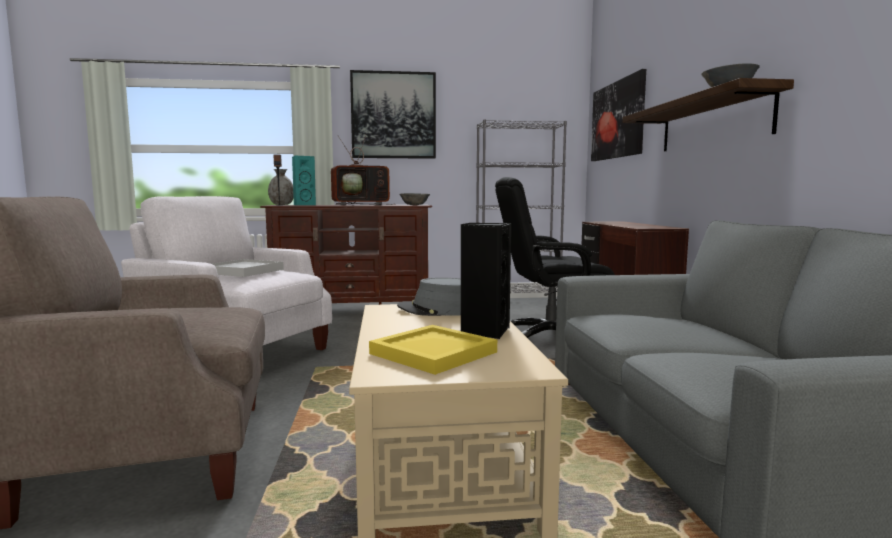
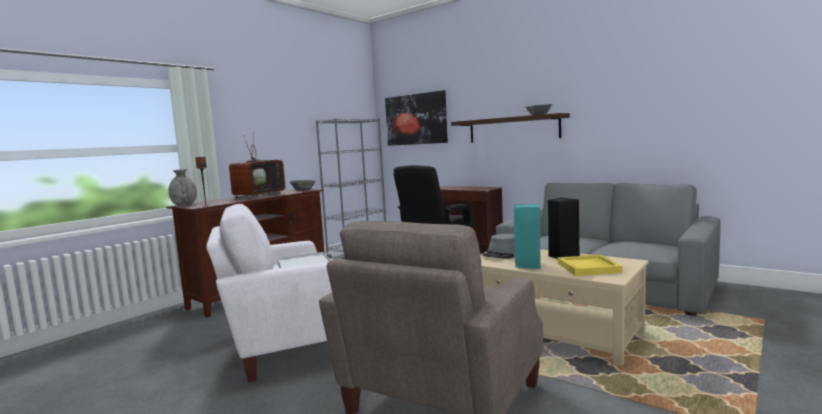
camera: 45 degrees left, 0 degrees up
turquoise speaker [292,156,316,205] -> turquoise speaker moved to [514,204,541,269]
picture [350,70,436,159] -> none

